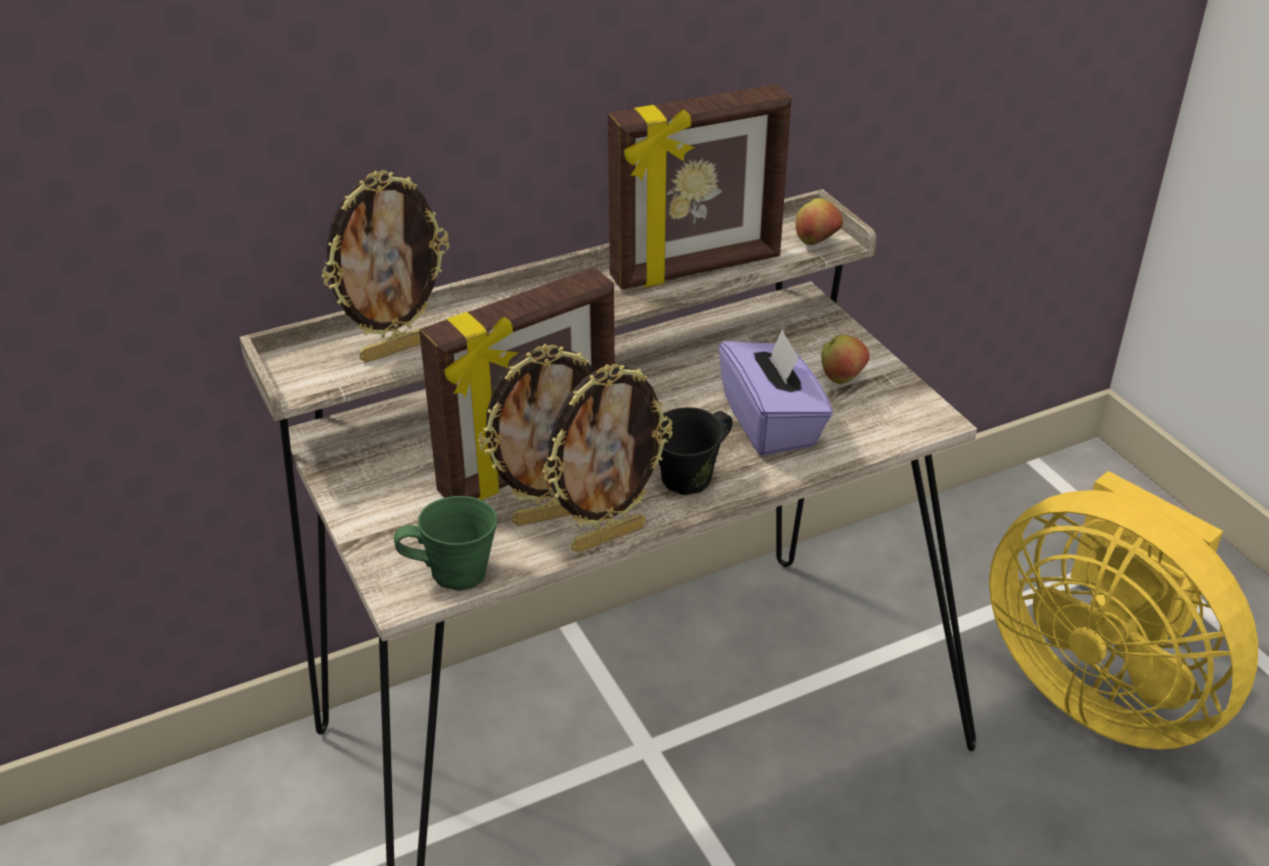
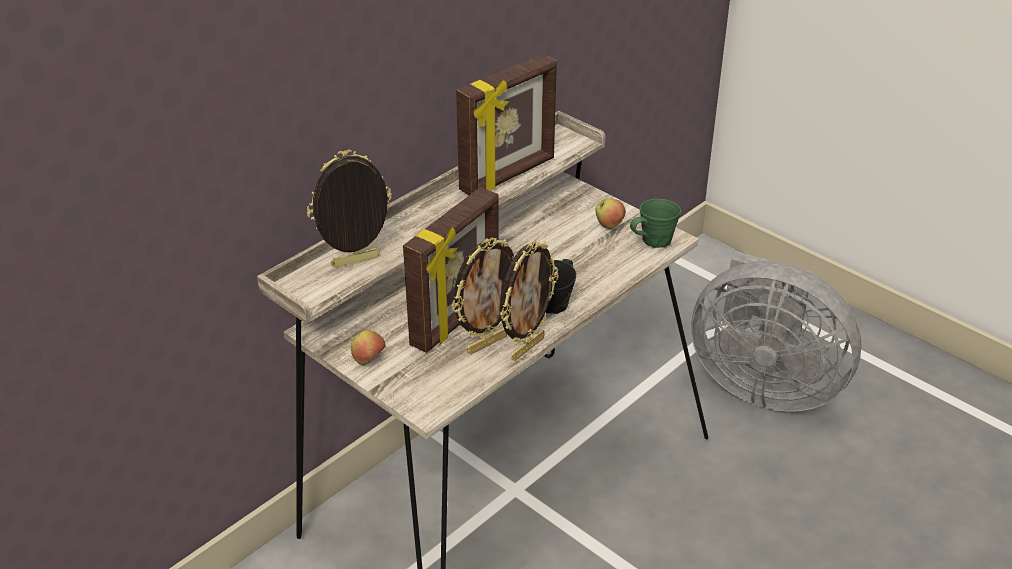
camera: 20 degrees left, 0 degrees up
picture frame [322,170,450,362] -> picture frame turned 150 degrees counterclockwise [307,150,392,268]
green mug [394,496,497,591] -> green mug moved to [630,199,681,248]
purple tissue box [719,328,833,456] -> none
apple [796,198,843,245] -> apple moved to [351,330,386,365]
yellow fan [989,471,1258,750] -> grey fan [691,251,862,412]

